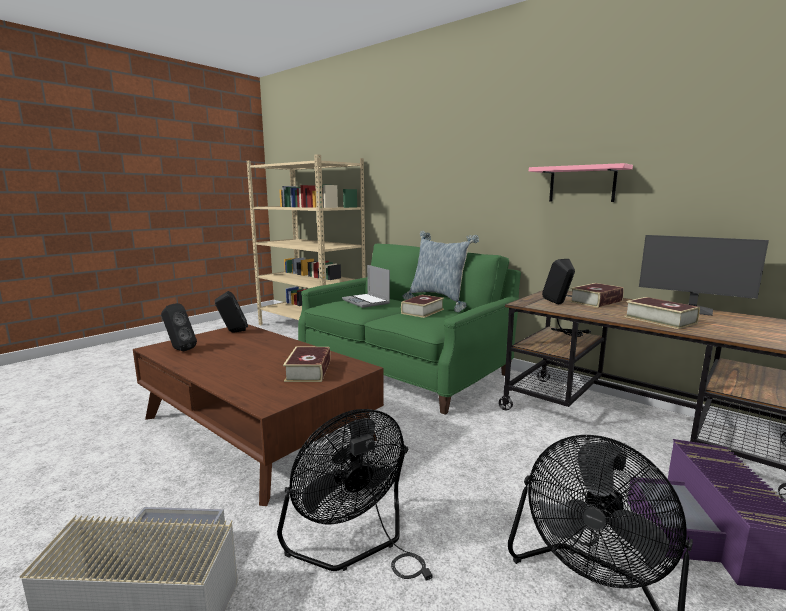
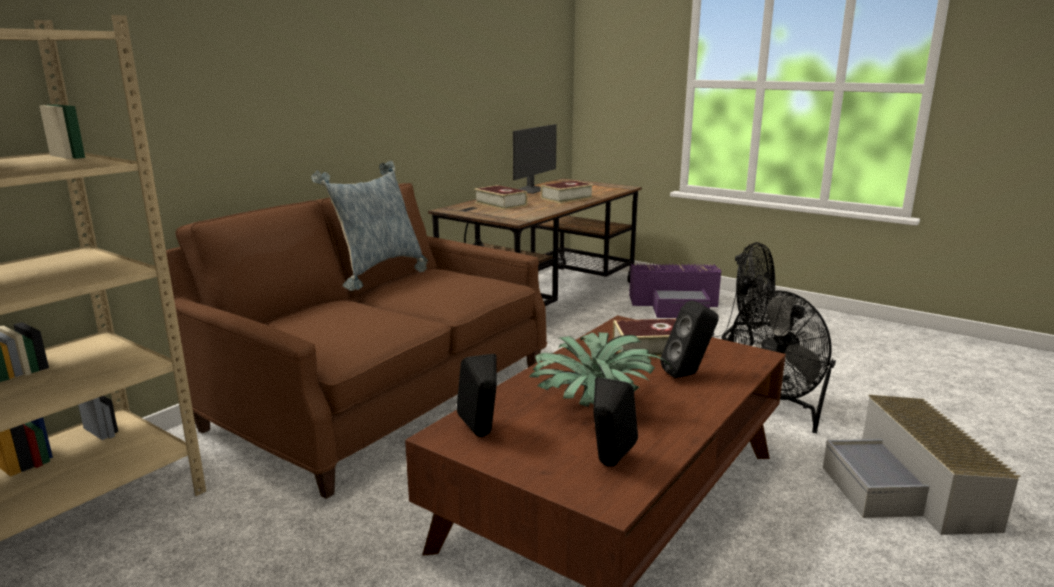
camera: 95 degrees left, 5 degrees up
green sofa [298,243,521,415] -> brown sofa [158,183,547,499]
laptop [342,265,390,308] -> none
book [401,295,444,318] -> none
pink shelf [529,163,633,202] -> none
black speaker [542,259,575,304] -> black speaker moved to [660,300,719,378]
none -> potted plant [529,332,671,407]

